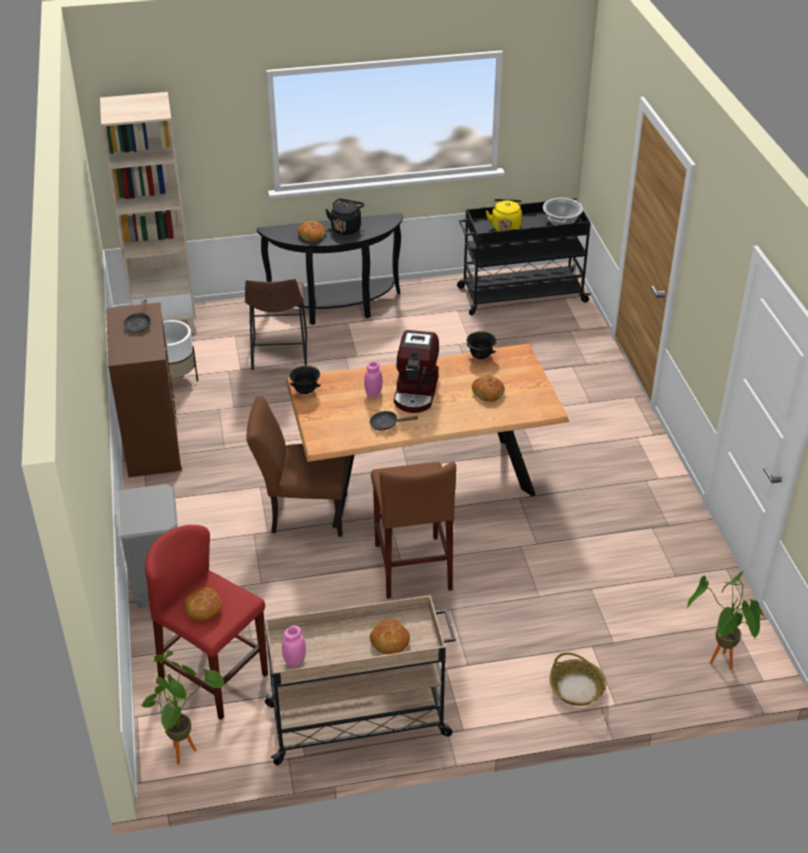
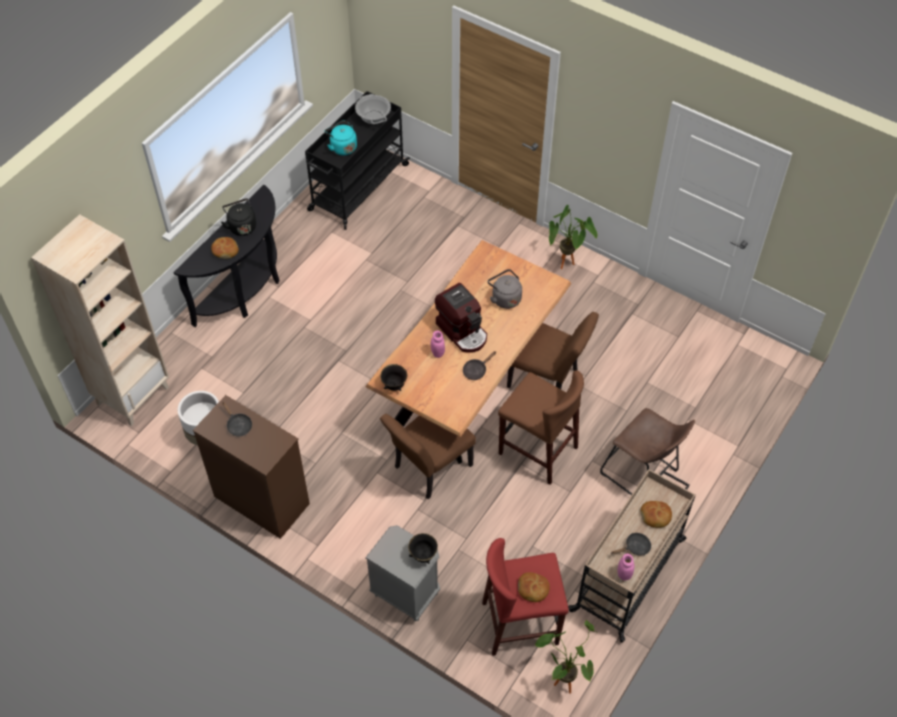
camera: 45 degrees left, 15 degrees up
brown stool [245,279,307,370] -> brown stool moved to [600,408,695,495]
black bowl [467,331,497,359] -> black bowl moved to [408,533,438,564]
bread [472,376,505,402] -> grey kettle [488,269,522,309]
yellow kettle [486,199,522,231] -> turquoise kettle [324,120,357,156]
basket [549,652,606,706] -> none
potted plant [687,571,764,670] -> potted plant moved to [549,205,597,269]
none -> brown chair [507,312,599,389]
none -> black frying pan [611,533,651,556]

